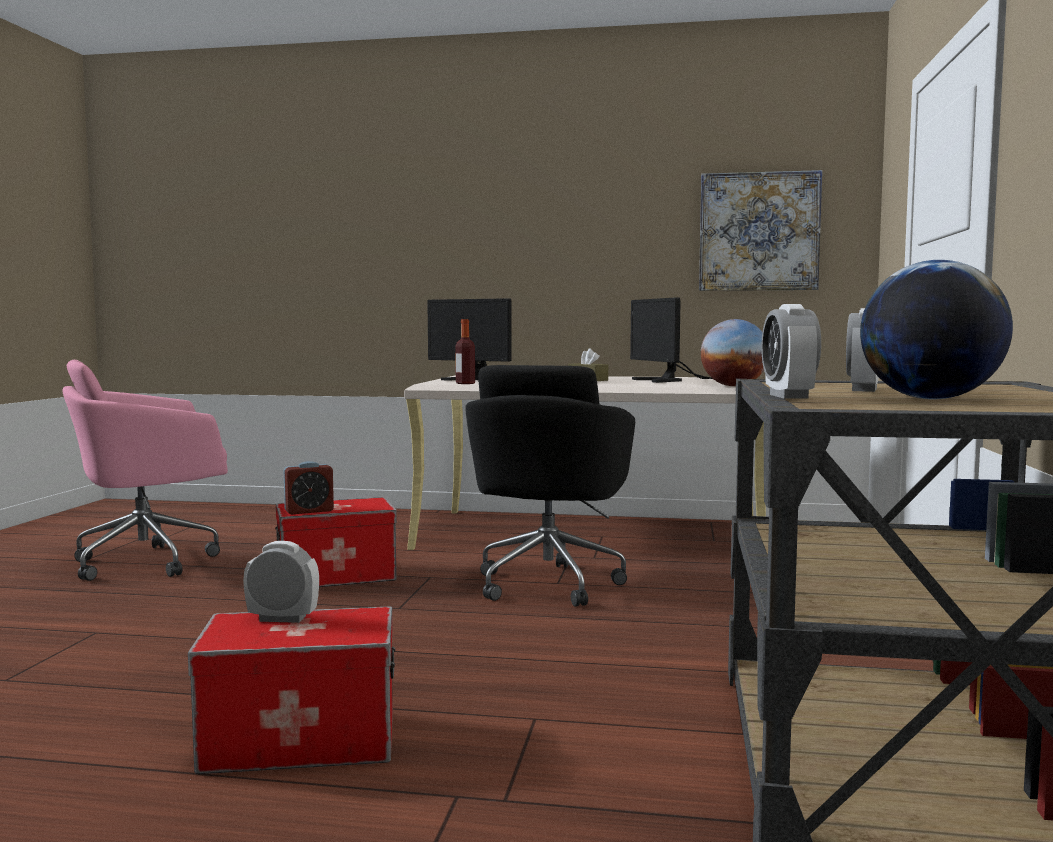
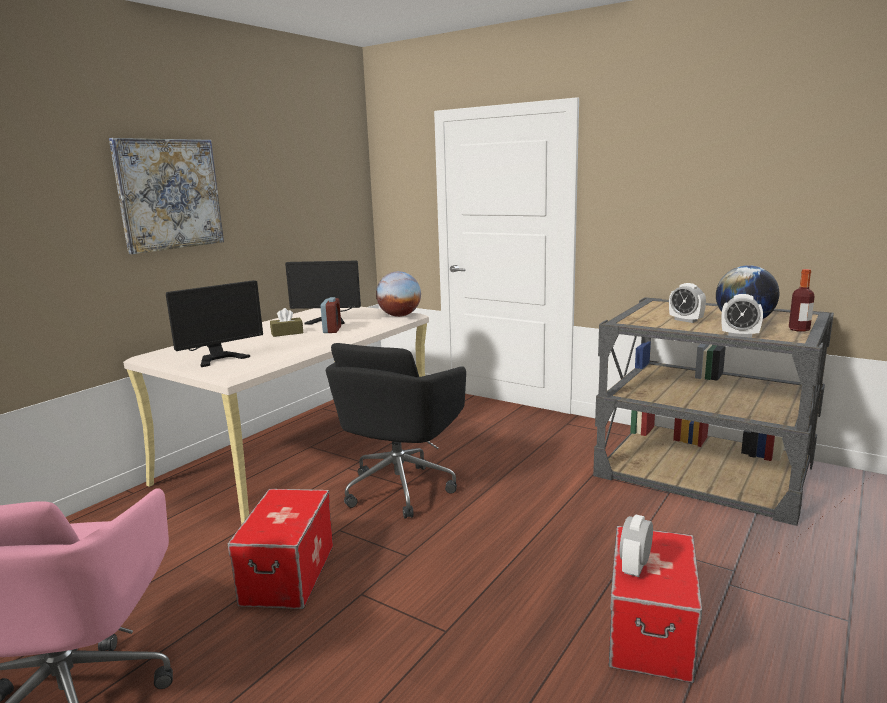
camera: 65 degrees left, 10 degrees up
alarm clock [284,461,334,514] -> alarm clock moved to [321,297,341,333]
bottle [455,319,475,384] -> bottle moved to [789,269,815,332]
black office chair [465,365,635,607] -> black office chair turned 75 degrees clockwise [326,343,466,519]
picture [699,170,822,291] -> picture moved to [109,138,224,254]

